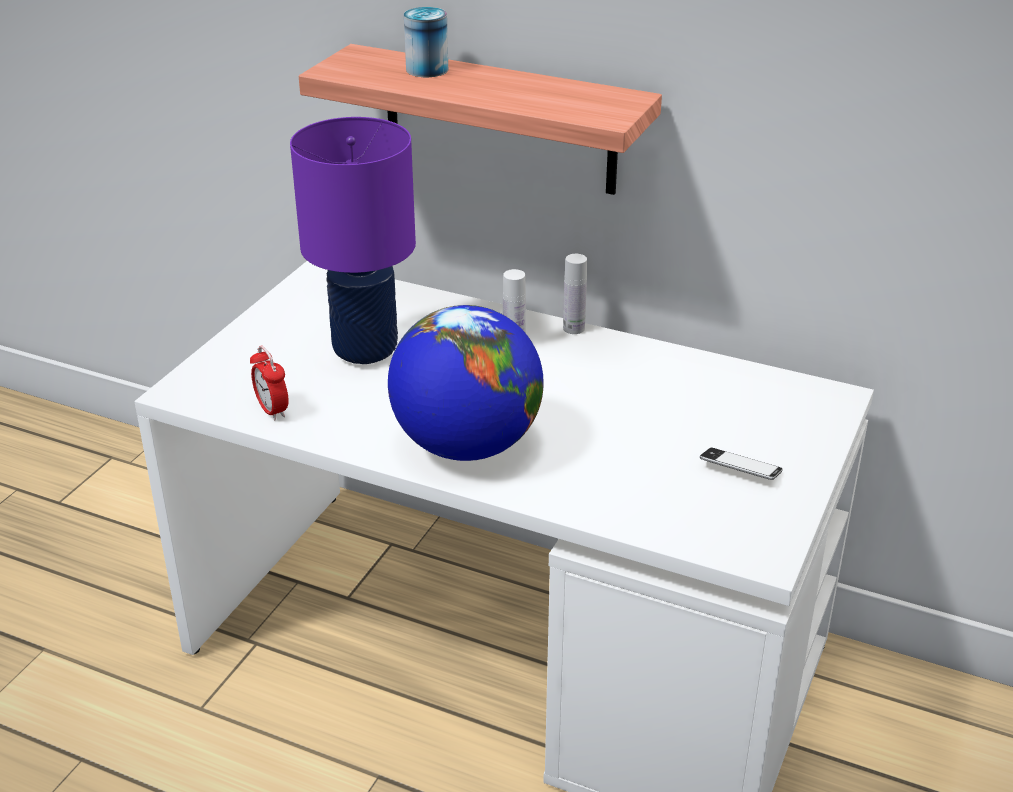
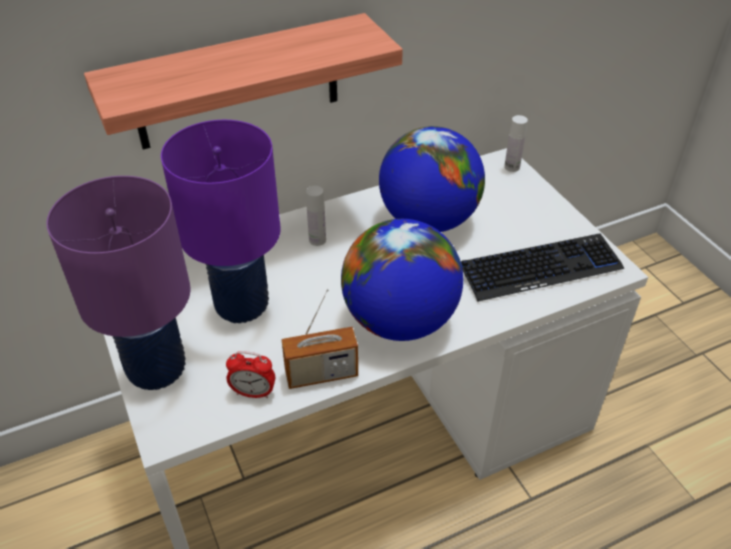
camera: 50 degrees left, 10 degrees up
can [404,7,448,77] -> none
white bottle [563,254,587,334] -> white bottle moved to [504,115,528,172]
phone [700,448,783,480] -> none
none -> purple table lamp [46,176,190,390]
none -> radio [282,289,358,389]
none -> globe [379,126,485,232]
none -> keyboard [461,233,624,302]

